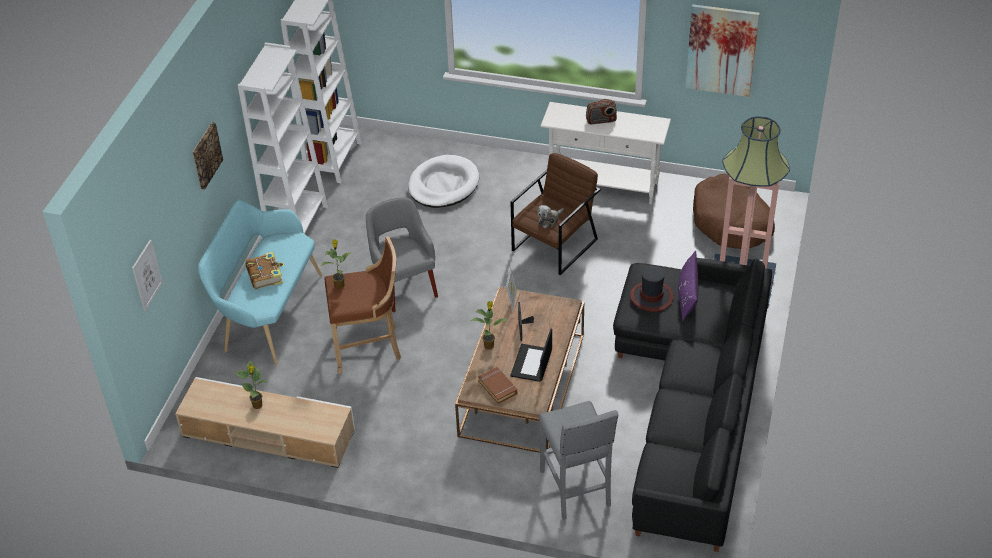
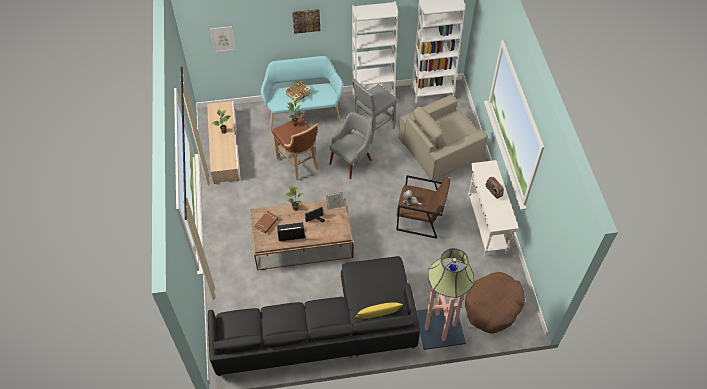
camera: 65 degrees right, 10 degrees up
white dog bed [408,155,479,208] -> beige armchair [399,95,488,180]
grey stool [539,401,619,520] -> grey stool moved to [352,79,397,144]
hat [630,266,674,312] -> none
purple pillow [678,251,698,321] -> none
picture [685,5,760,97] -> none
none -> yellow pillow [355,303,403,319]

